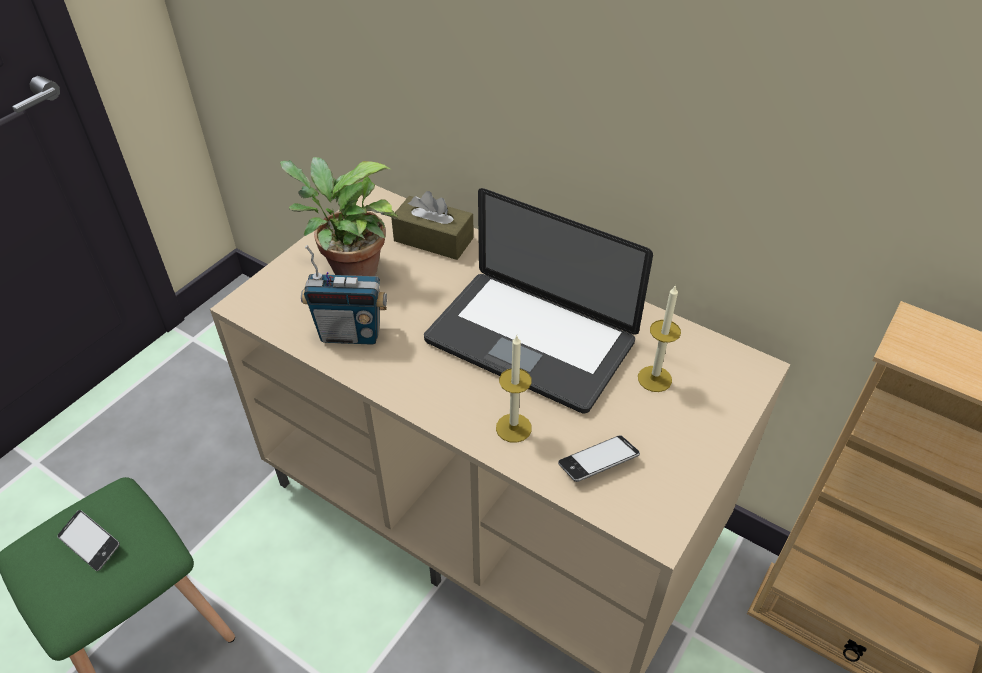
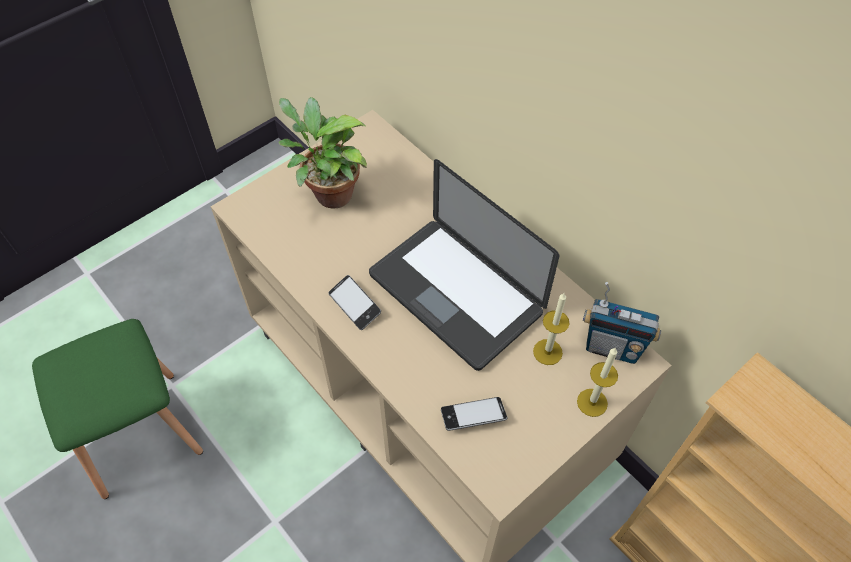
camera: 15 degrees right, 10 degrees up
phone [58,510,120,571] -> phone moved to [328,275,381,330]
radio [301,245,387,345] -> radio moved to [583,282,661,364]
brown tissue box [391,191,474,260] -> none
candle [496,336,532,443] -> candle moved to [577,347,618,417]

